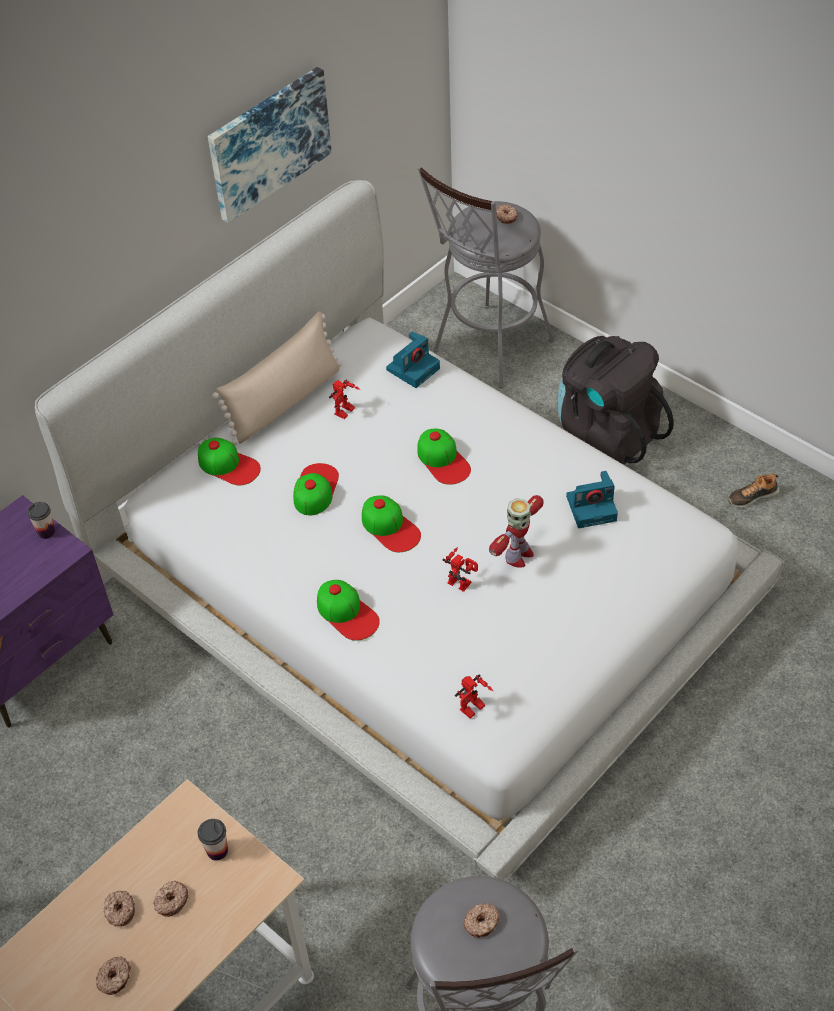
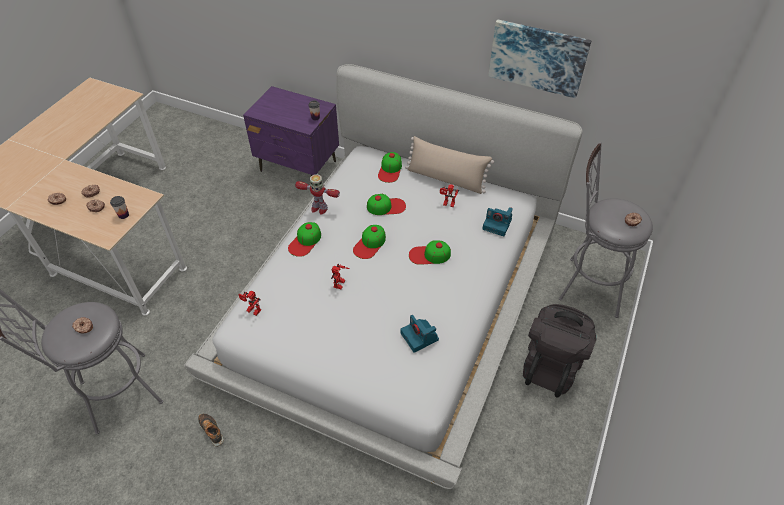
camera: 70 degrees right, 0 degrees up
cap [418,429,471,485] -> cap turned 45 degrees clockwise [409,241,451,265]
toy robot [489,495,544,568] -> toy robot moved to [295,174,340,214]
shoe [728,474,780,508] -> shoe moved to [198,413,224,447]

